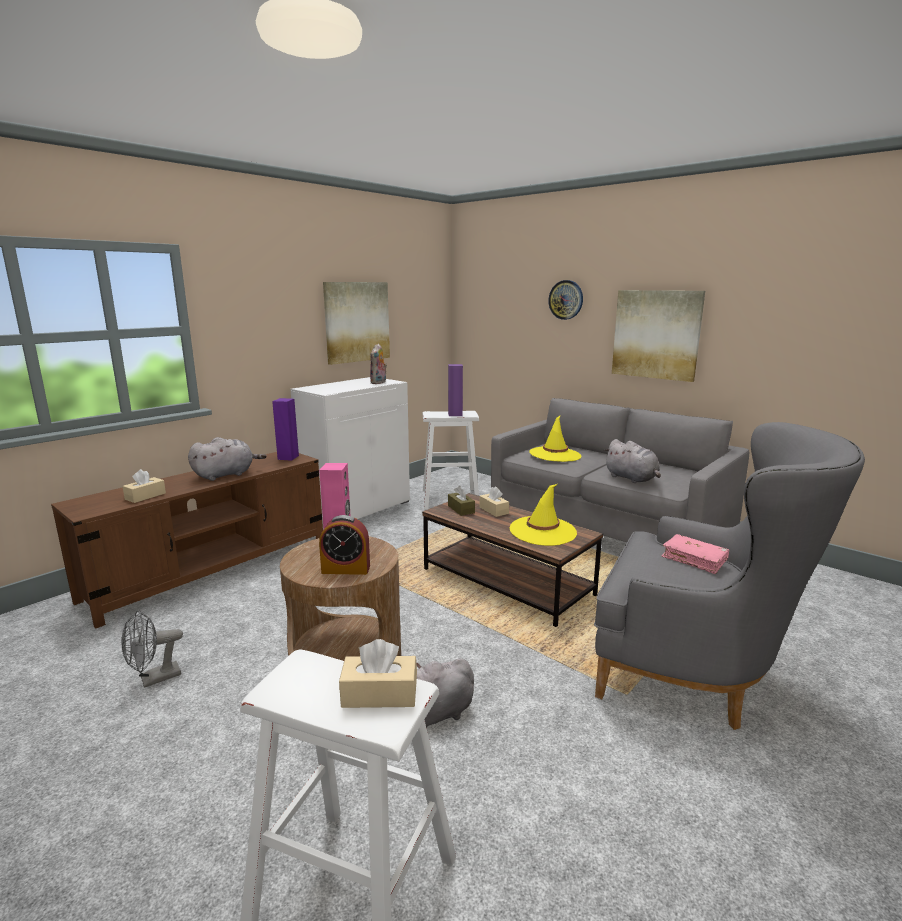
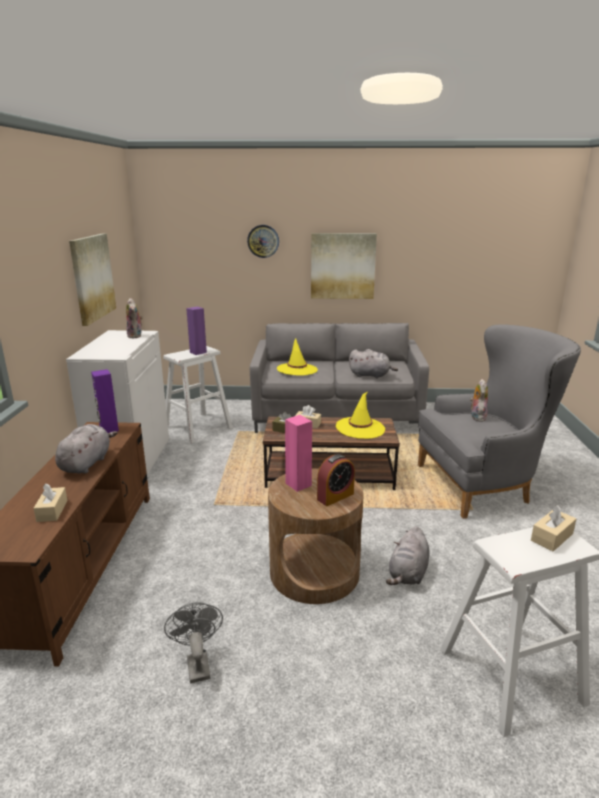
camera: 40 degrees left, 5 degrees up
grey fan [122,610,183,688] -> grey fan turned 150 degrees clockwise [164,602,223,683]
pink book [661,534,729,574] -> plush toy [470,379,488,422]

